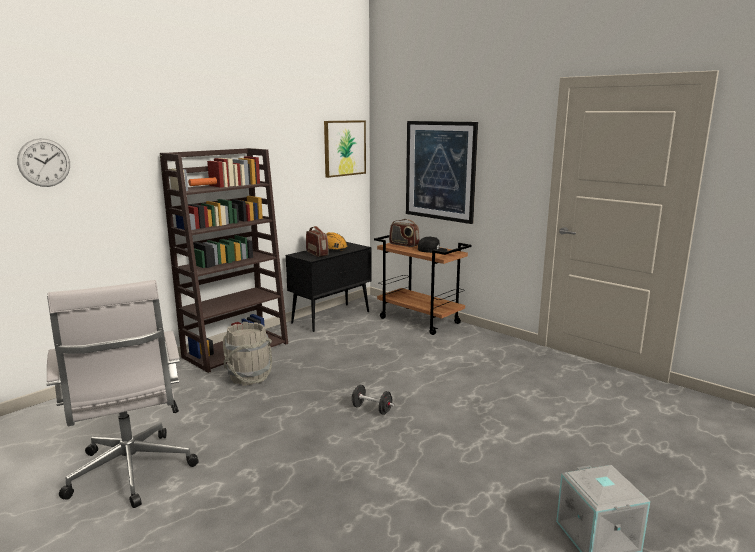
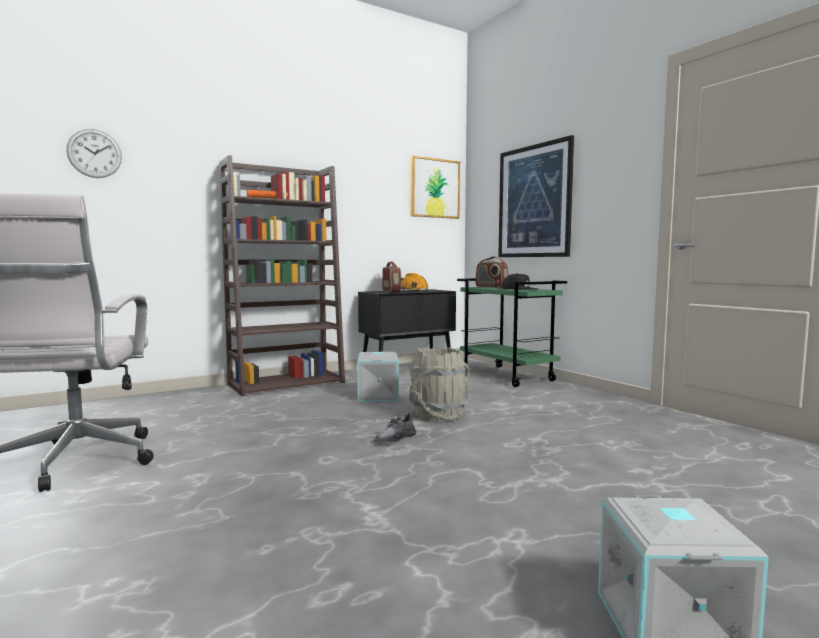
camera: 15 degrees right, 10 degrees down
grey bucket [223,322,272,386] -> grey bucket moved to [409,346,470,422]
black dumbbell [351,385,394,415] -> grey shoe [375,413,416,444]
brown cart [374,235,472,335] -> green cart [457,278,567,387]
none -> grey storage box [357,352,399,402]

